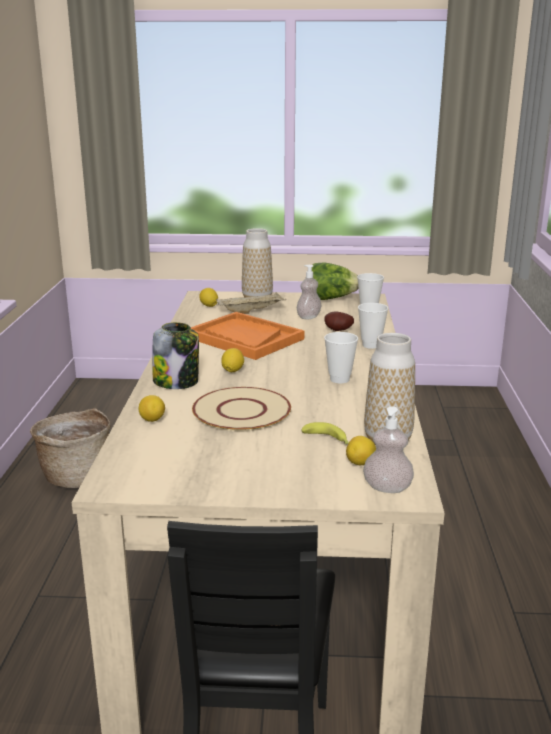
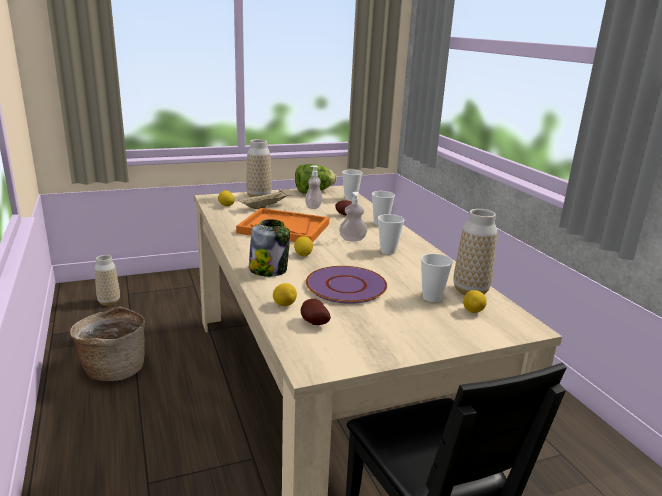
camera: 25 degrees left, 0 degrees up
beige plate [192,387,291,432] -> purple plate [306,266,387,304]
banana [302,422,349,444] -> cup [421,254,453,302]
soap dispenser [363,406,414,493] -> soap dispenser moved to [339,192,367,242]
none -> vase [95,255,120,306]
none -> potato [301,299,331,325]

